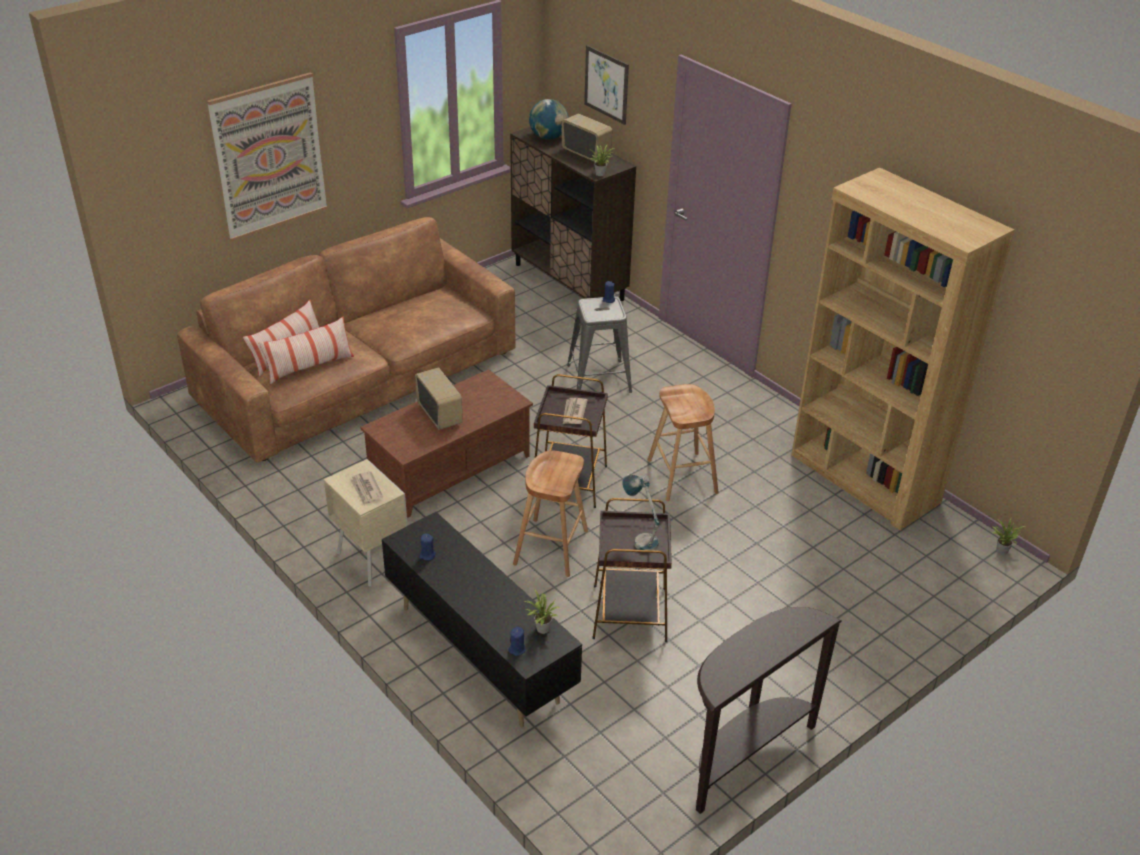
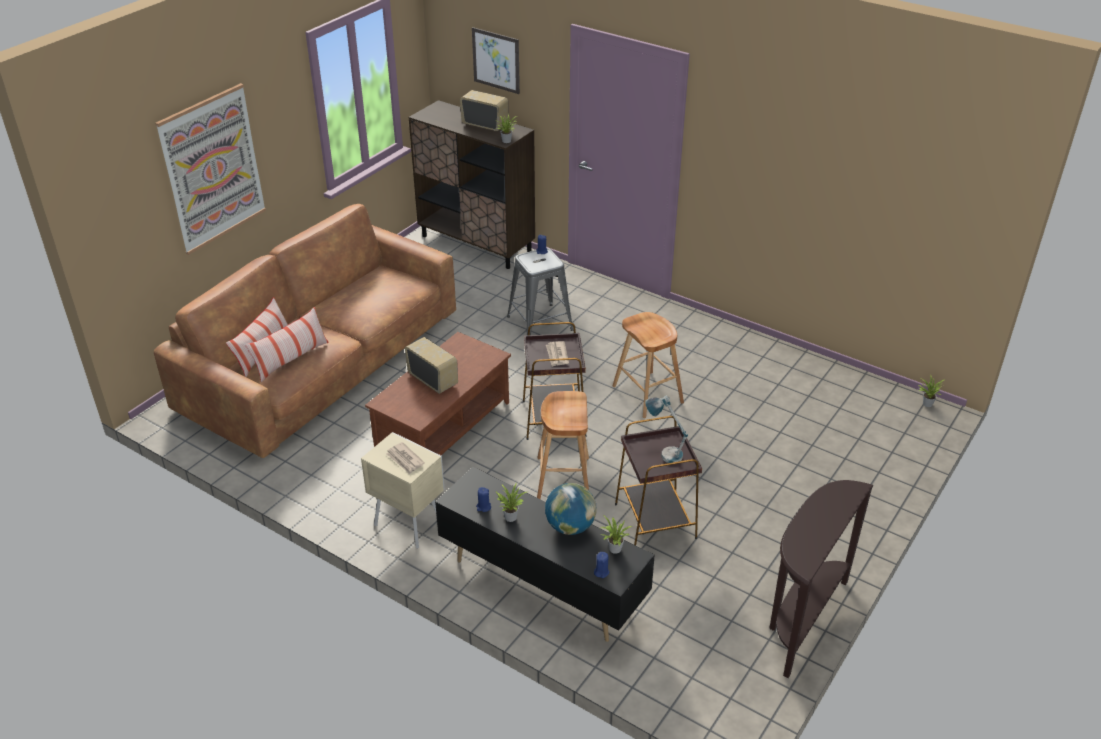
camera: 15 degrees left, 0 degrees up
globe [529,99,568,140] -> globe moved to [545,483,597,535]
brown bookcase [791,168,1014,531] -> none
none -> potted plant [496,482,527,522]

